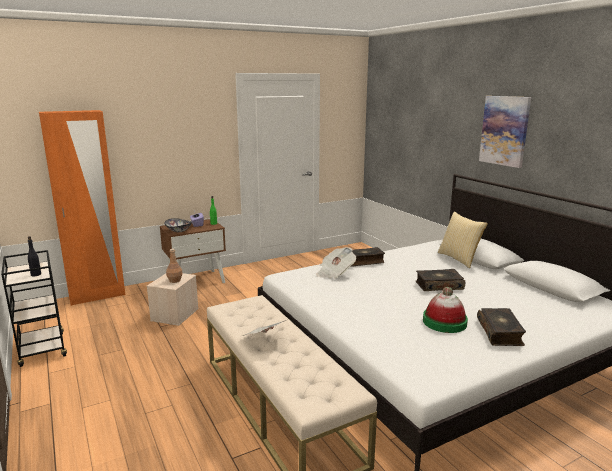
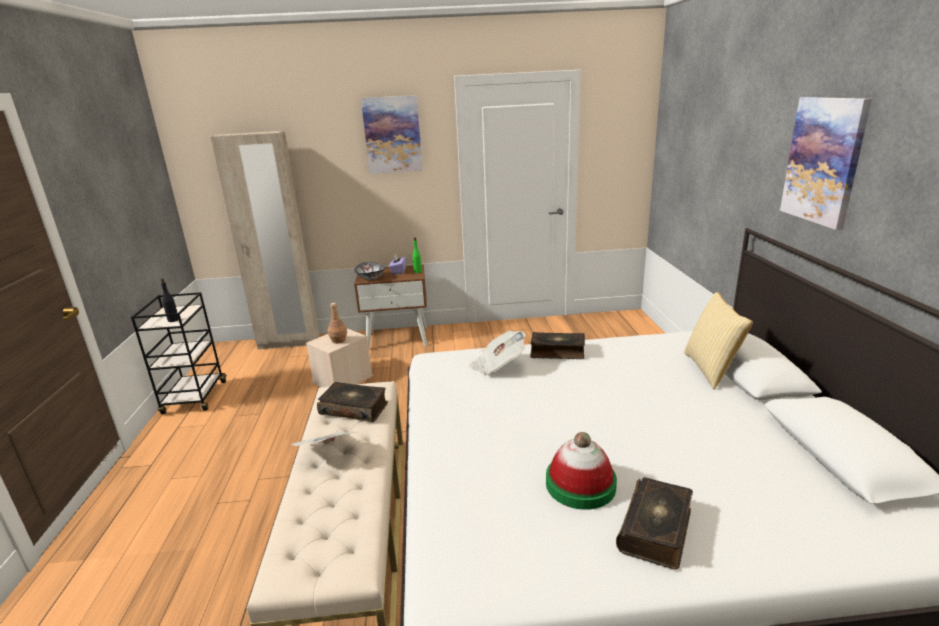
camera: 25 degrees right, 5 degrees up
orange wardrobe [39,110,125,306] -> beige wardrobe [211,131,319,350]
book [415,269,465,291] -> book moved to [317,382,388,422]
none -> picture [361,95,423,174]

